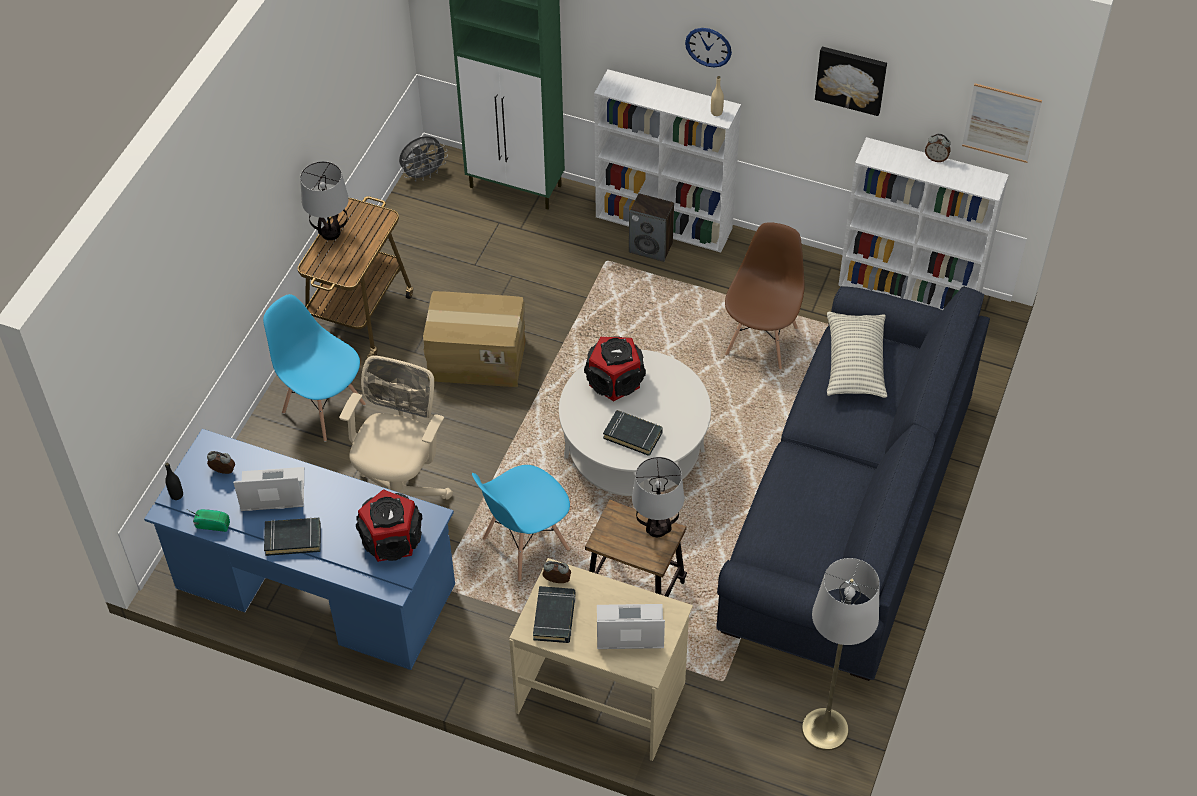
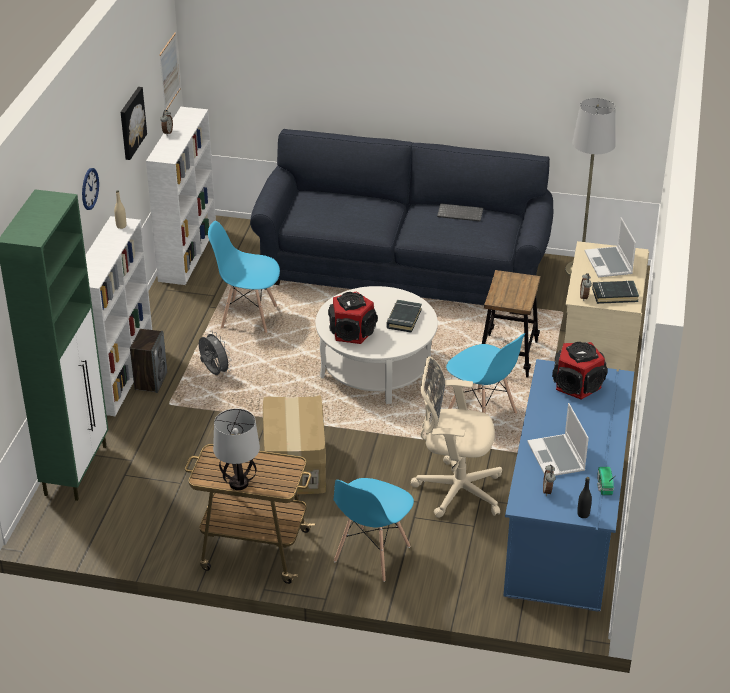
camera: 100 degrees left, 15 degrees down
black book [264,517,321,556] -> none
grey fan [399,136,448,181] -> grey fan moved to [199,331,232,375]
table lamp [632,457,684,537] -> none
brown chair [725,222,805,369] -> blue chair [208,221,280,333]
pillow [827,312,887,398] -> none
none -> keyboard [437,203,483,222]

